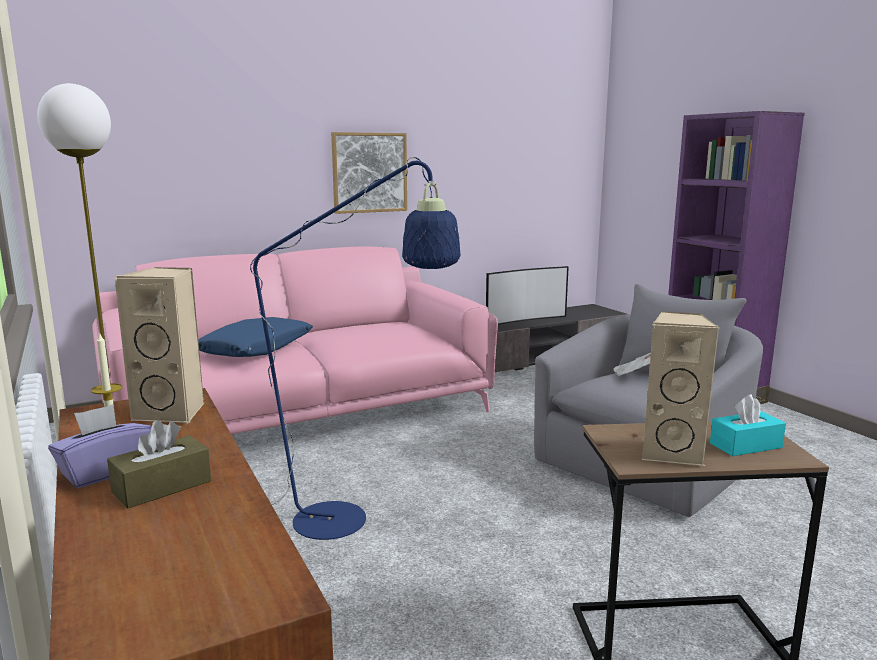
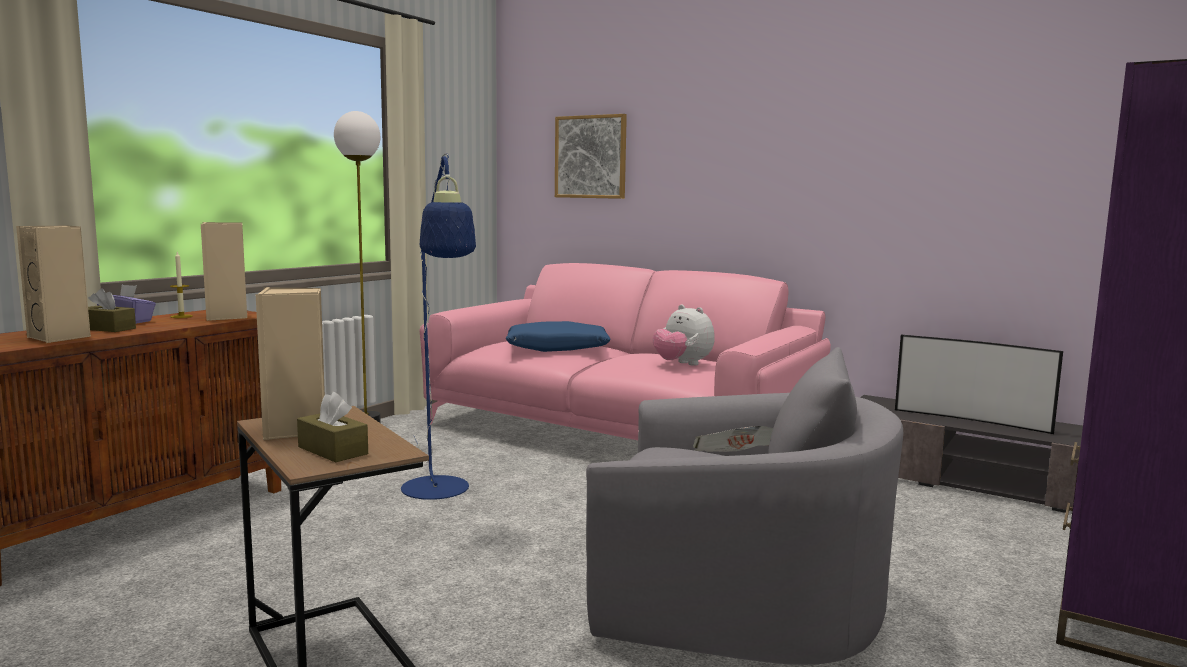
camera: 60 degrees right, 5 degrees down
picture [331,132,407,214] -> picture moved to [555,114,627,199]
turquoise tissue box [710,395,786,456] -> brown tissue box [297,392,368,463]
none -> beige speaker [16,225,91,343]
none -> plush toy [653,305,714,366]

